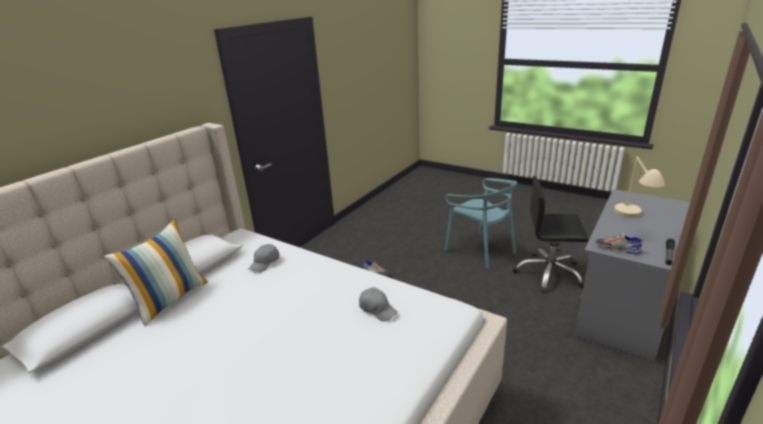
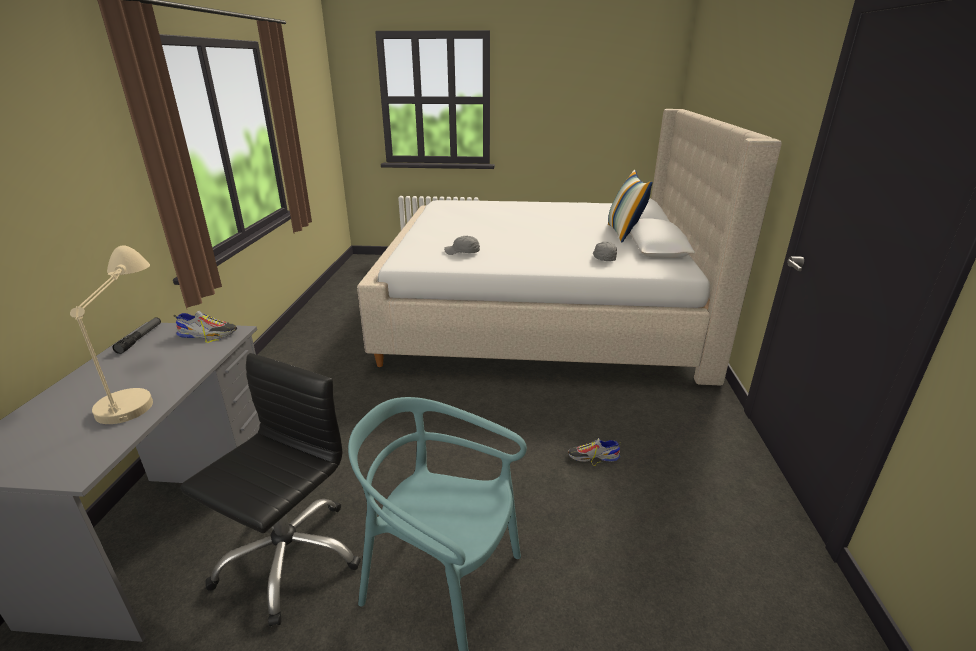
camera: 150 degrees right, 0 degrees up
black office chair [513,176,589,293] -> black office chair turned 45 degrees counterclockwise [180,353,361,626]

